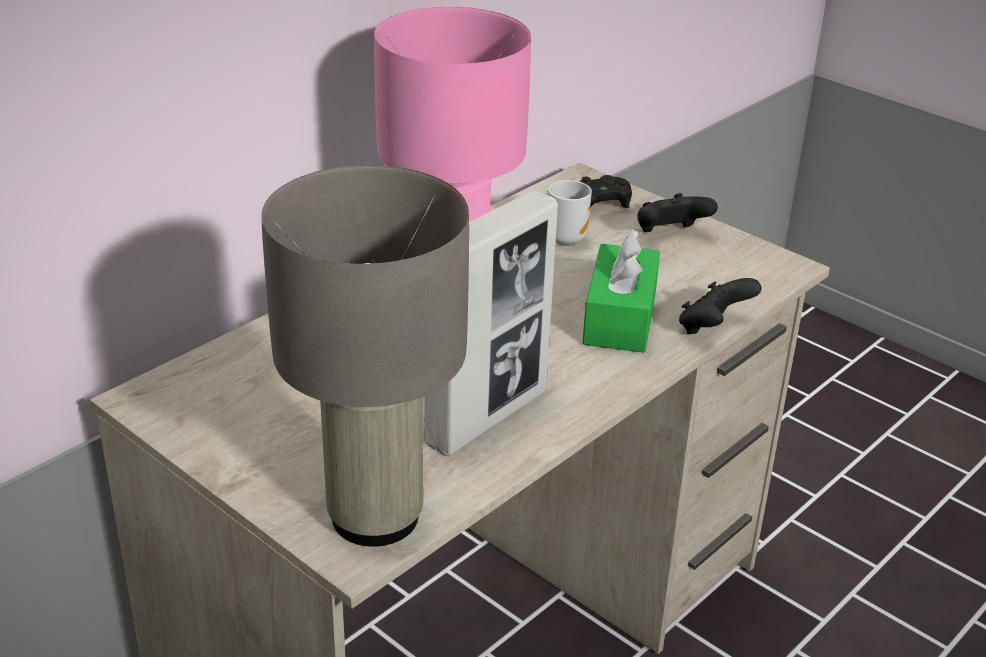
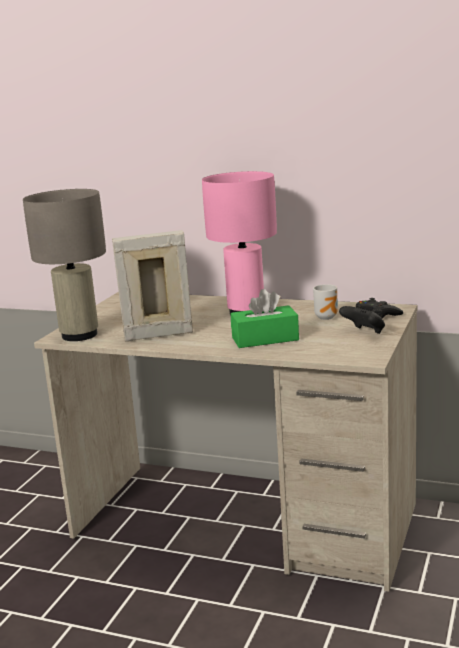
camera: 70 degrees right, 15 degrees down
picture frame [424,190,558,456] -> picture frame turned 150 degrees clockwise [112,230,193,342]
black game controller [679,278,762,334] -> none

